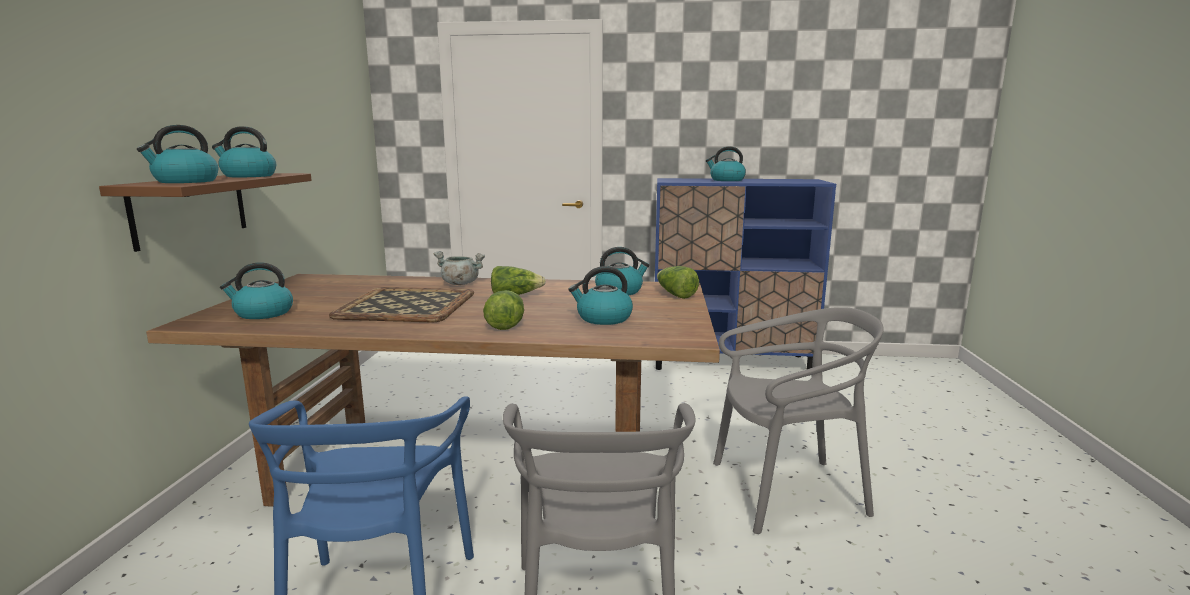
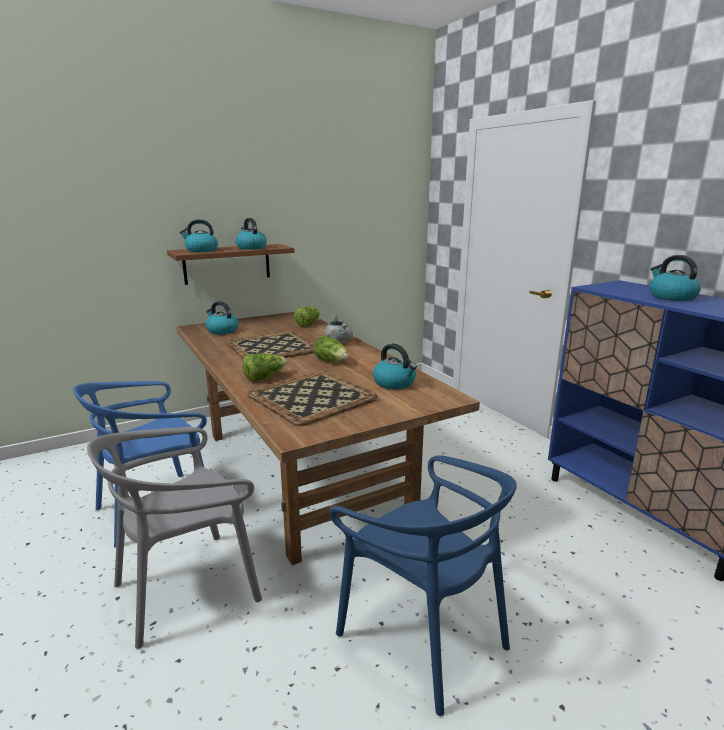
camera: 55 degrees right, 5 degrees up
kettle [568,266,633,325] -> tray [247,371,378,426]
lettuce [657,266,699,299] -> lettuce moved to [294,307,320,327]
grey chair [713,307,884,534] -> blue chair [329,455,517,716]

